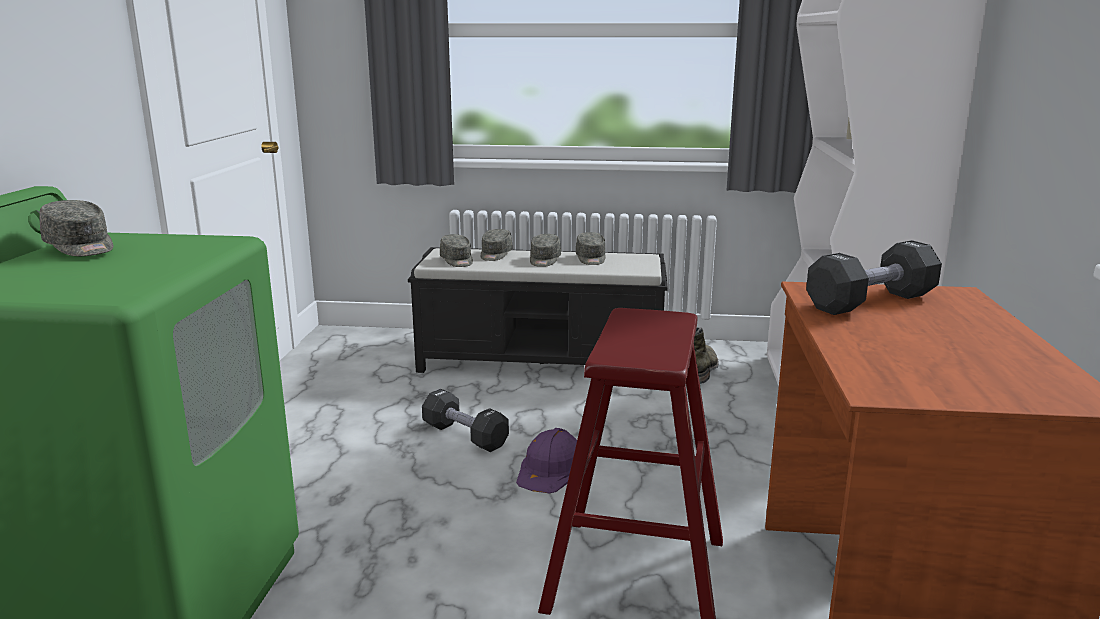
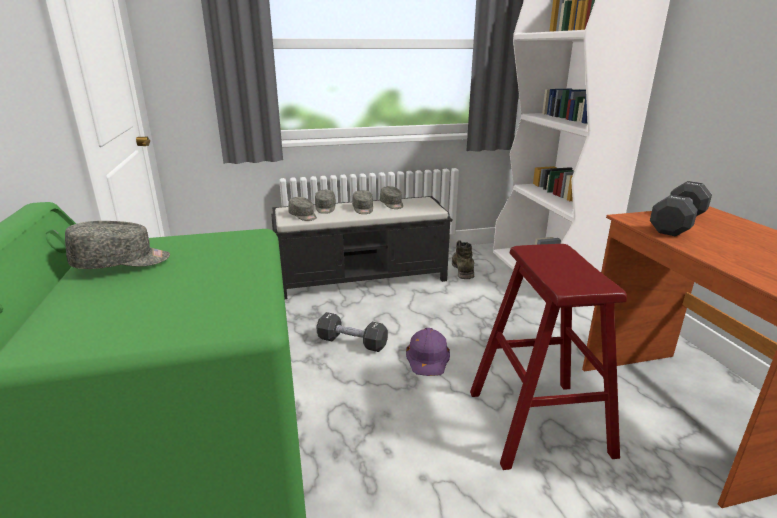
camera: 20 degrees left, 5 degrees up
grey cap [39,200,113,256] -> grey cap turned 45 degrees counterclockwise [65,221,170,269]

